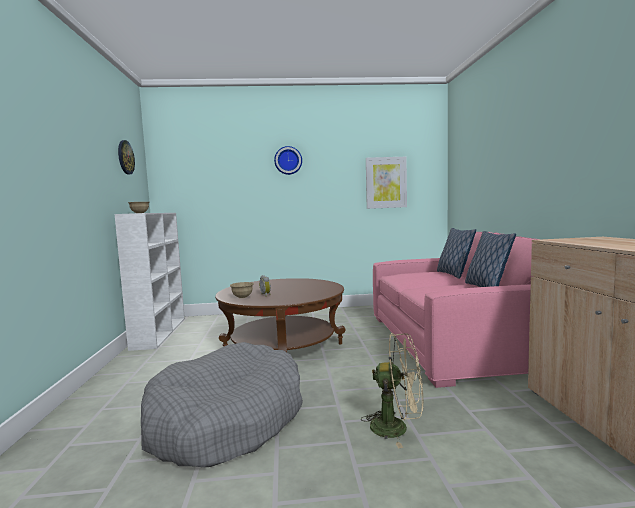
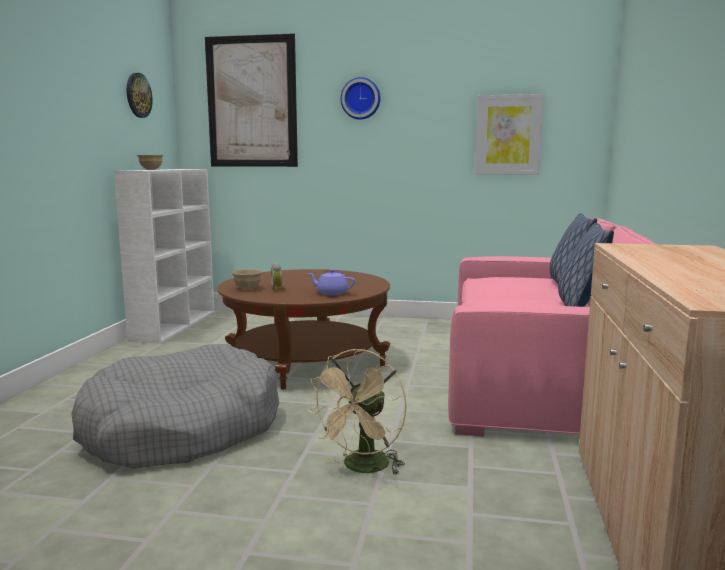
camera: 15 degrees right, 5 degrees up
beige fan [361,333,423,448] -> beige fan turned 90 degrees clockwise [307,349,407,475]
none -> picture [205,33,298,167]
none -> purple teapot [308,269,355,295]

